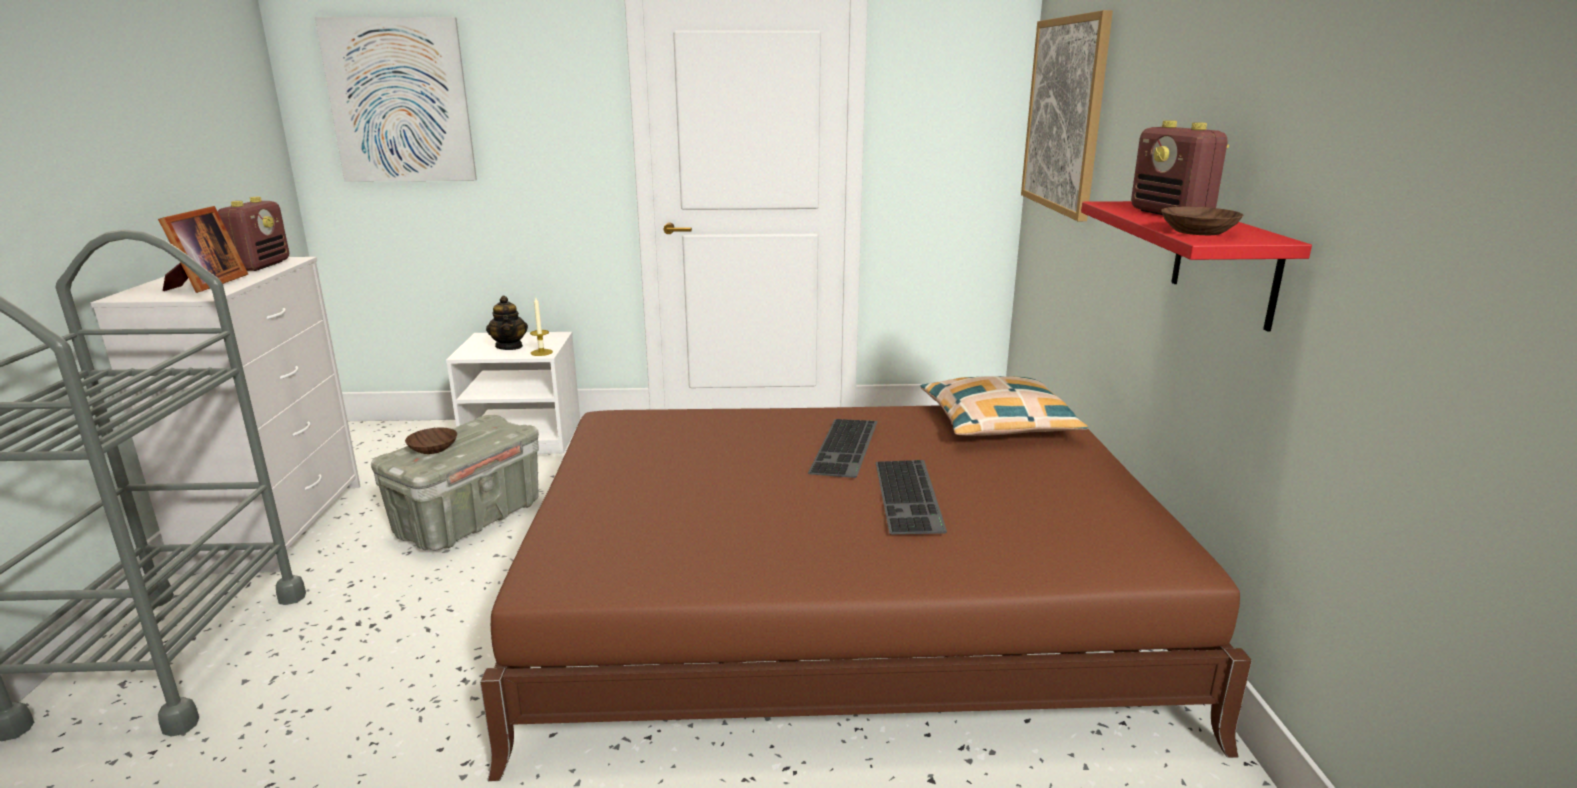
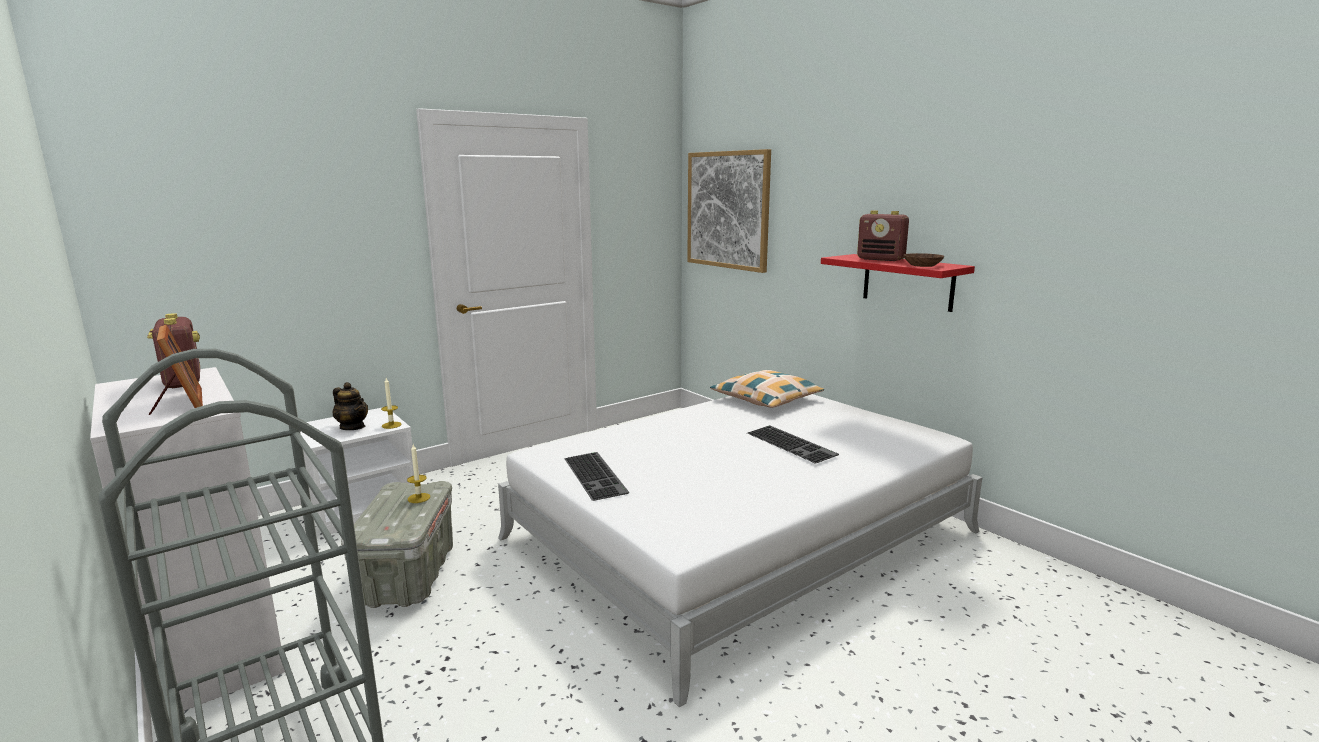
camera: 35 degrees left, 5 degrees down
picture [315,17,477,182] -> none
brown bowl [405,428,457,454] -> none
brown bed [480,405,1252,781] -> white bed [498,394,982,707]
keyboard [808,419,878,478] -> keyboard moved to [564,452,629,501]
none -> candle [407,444,430,503]

